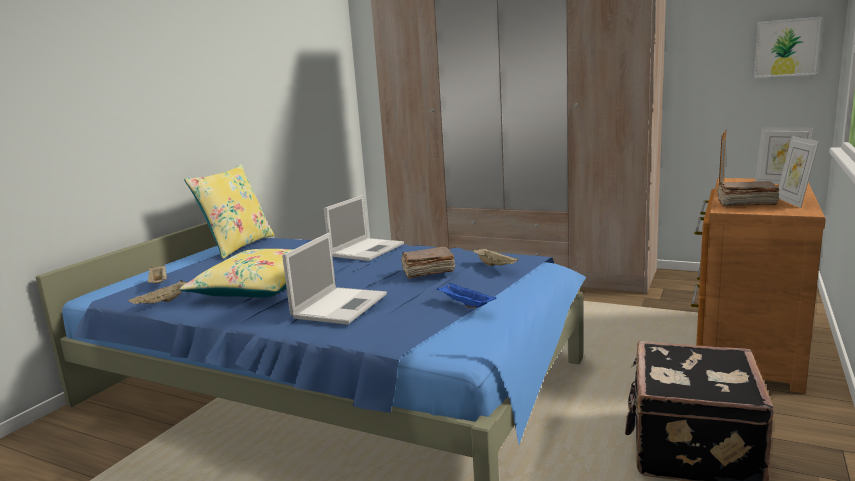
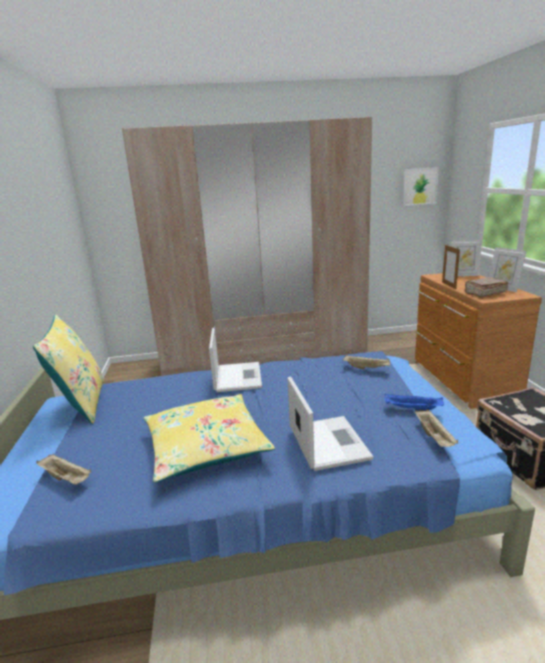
camera: 35 degrees left, 5 degrees up
beige tray [128,280,188,304] -> beige tray moved to [415,410,458,447]
brown book [401,247,455,279] -> none

